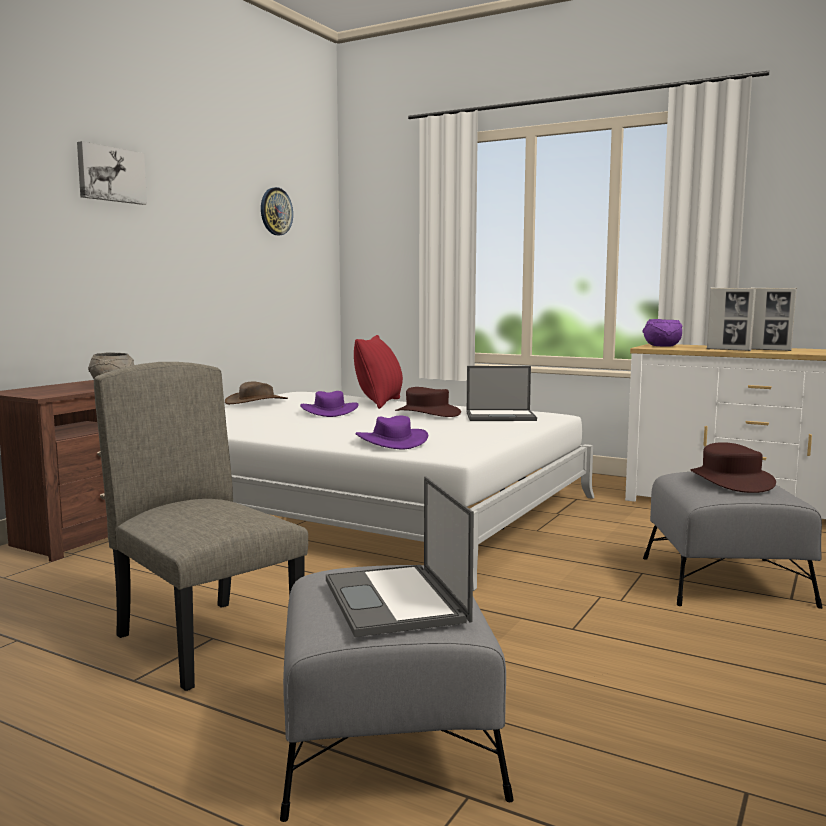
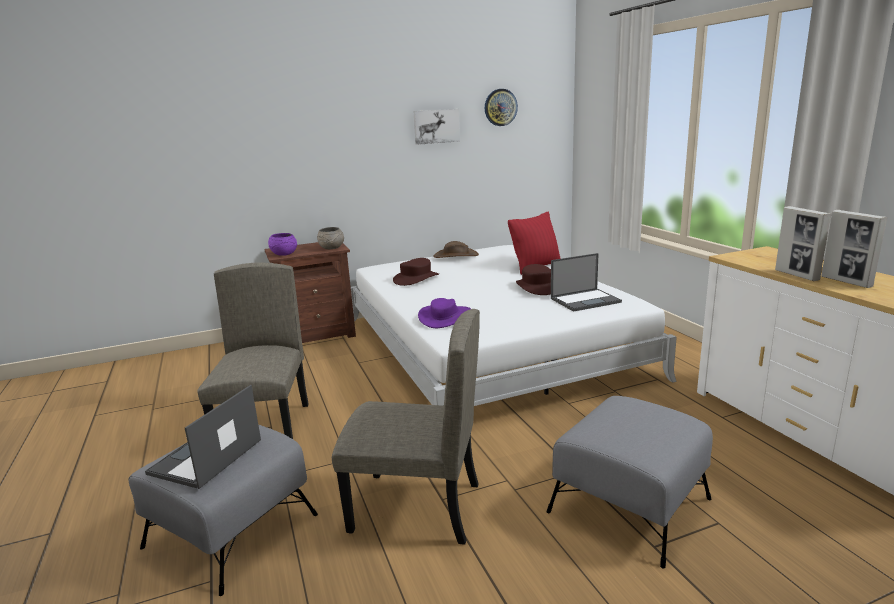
camera: 40 degrees right, 10 degrees up
picture [77,141,147,205] -> picture moved to [413,109,460,145]
purple hat [300,391,358,417] -> none
laptop [467,366,537,421] -> laptop turned 60 degrees counterclockwise [551,253,622,312]
purple bowl [642,319,682,347] -> purple bowl moved to [268,233,297,256]
brown hat [690,442,776,493] -> brown hat moved to [393,258,439,286]
none -> beige chair [332,309,480,545]

